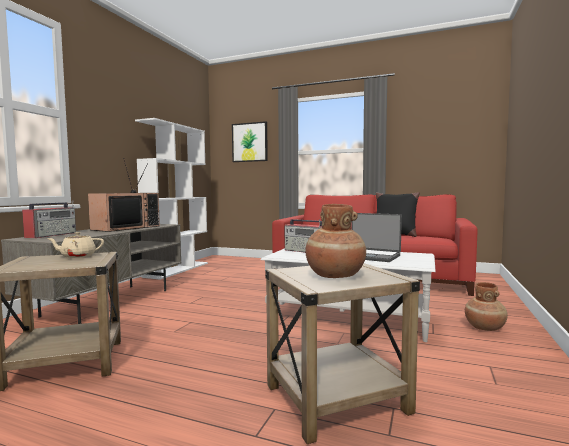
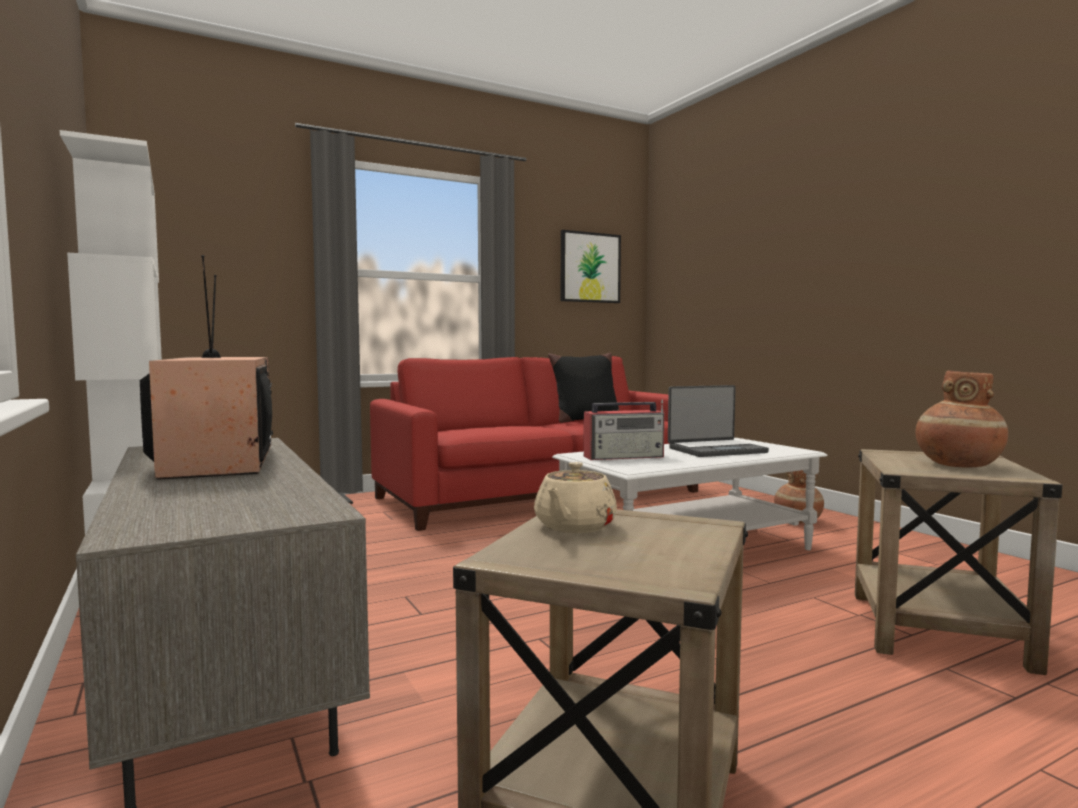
camera: 50 degrees left, 0 degrees up
radio [22,201,76,238] -> none
picture [232,121,268,162] -> picture moved to [561,230,621,303]

